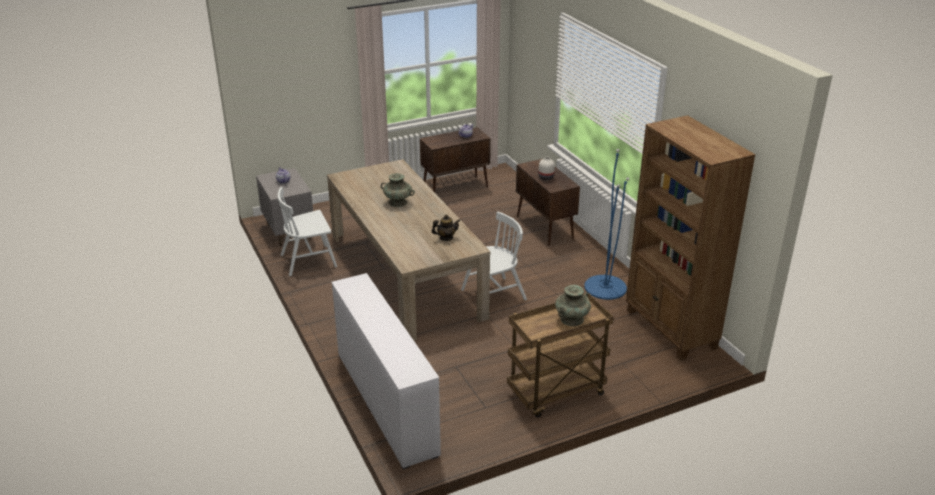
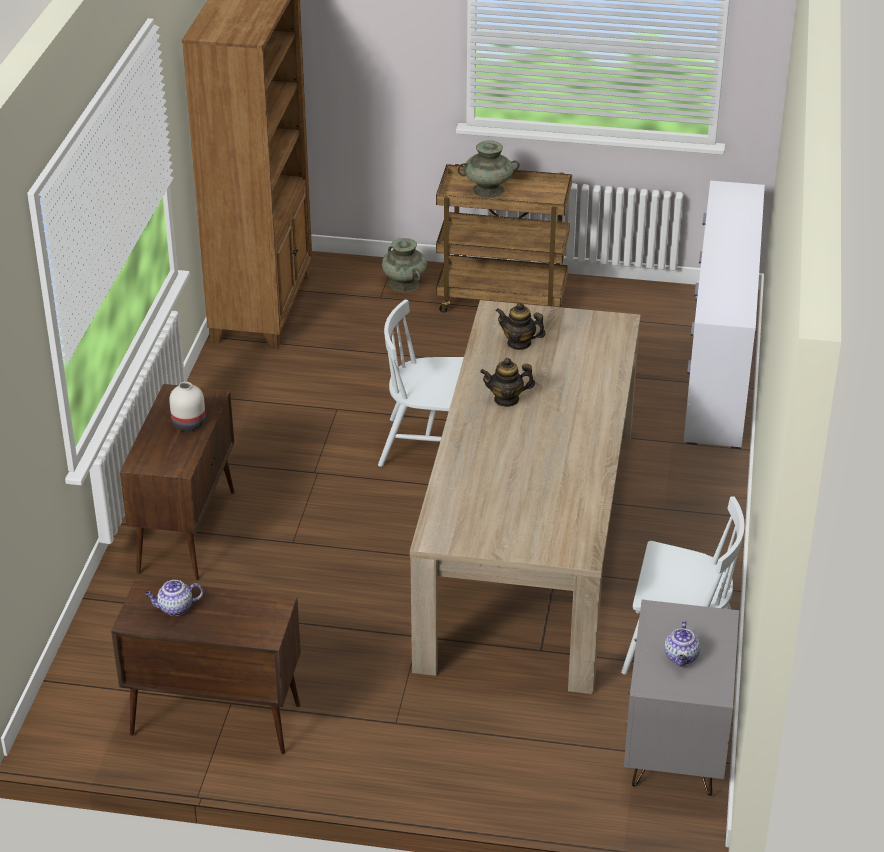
camera: 145 degrees left, 5 degrees up
turquoise vase [381,173,415,207] -> turquoise vase moved to [382,238,427,292]
blue floor lamp [584,149,629,300] -> none
none -> teapot [480,358,535,407]

